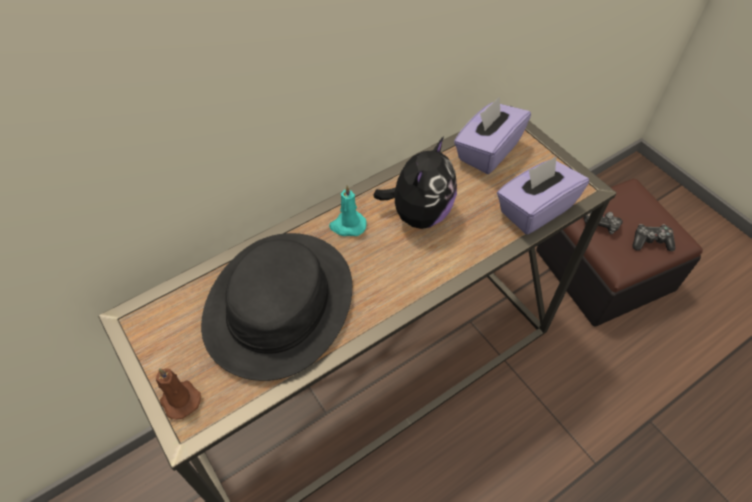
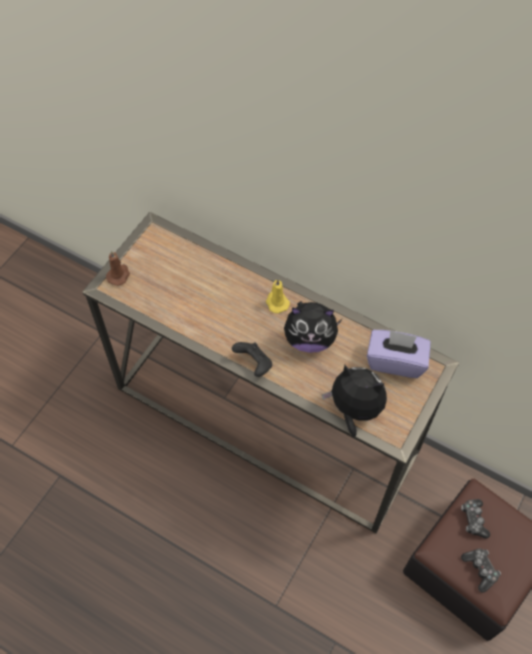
camera: 65 degrees right, 5 degrees up
black hat [201,233,352,381] -> none
turquoise candle [329,185,367,236] -> yellow candle [266,279,290,313]
purple tissue box [497,156,589,235] -> plush toy [322,365,387,437]
none -> black game controller [232,342,272,377]

